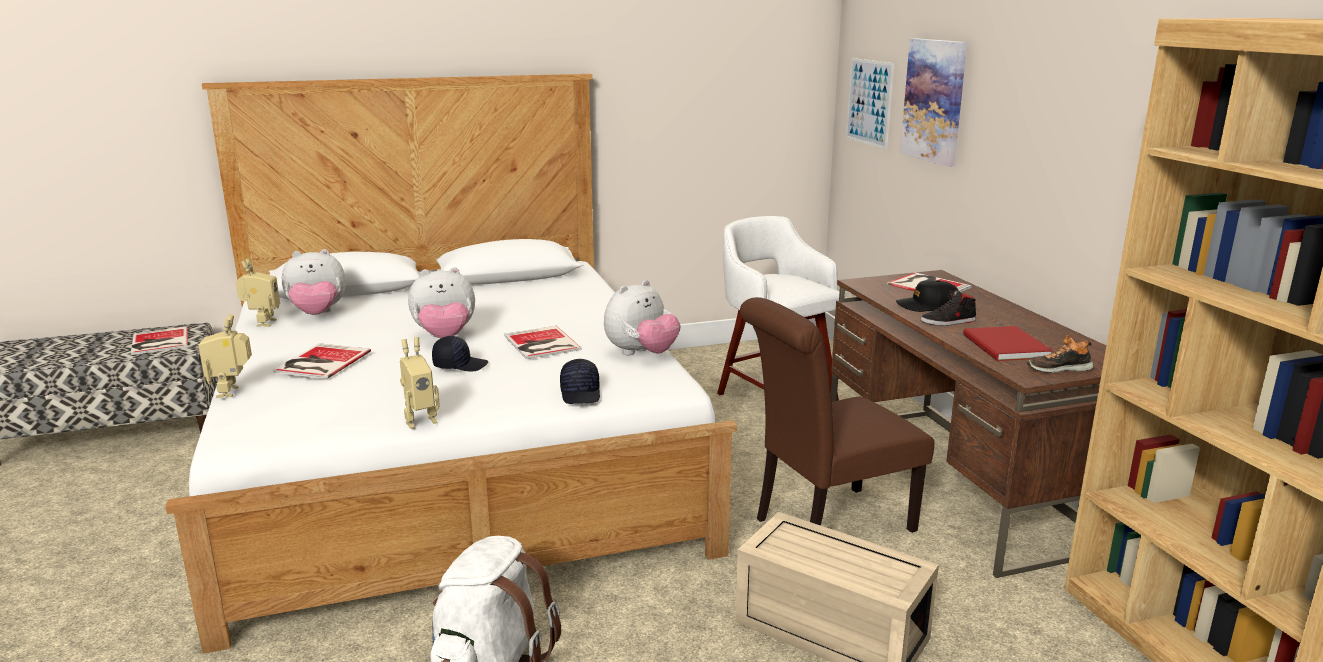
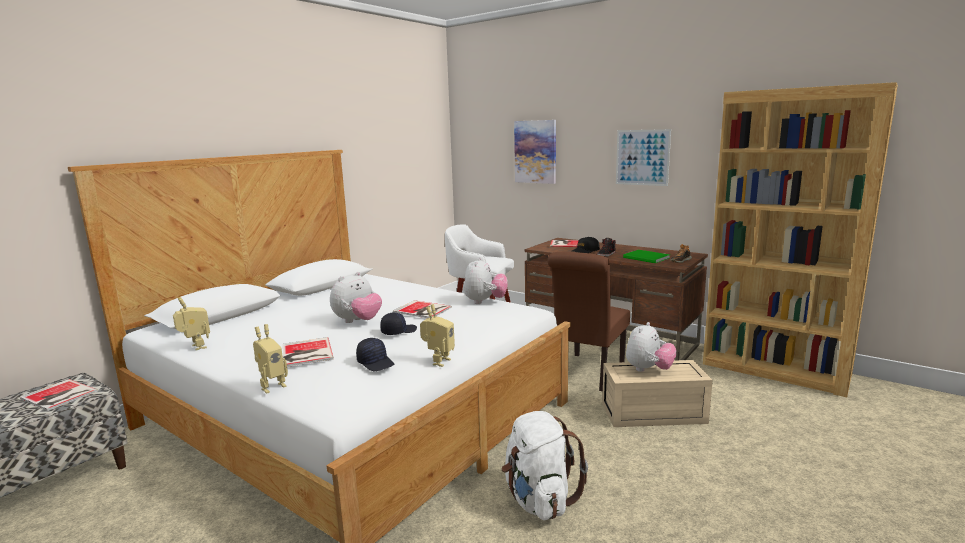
camera: 35 degrees left, 5 degrees down
toy robot [198,314,252,398] -> toy robot turned 90 degrees counterclockwise [253,324,288,394]
plush toy [282,249,346,315] -> plush toy moved to [626,322,677,372]
black cap [560,359,600,404] -> black cap moved to [356,338,394,371]
picture [846,58,894,149] -> picture moved to [616,129,671,186]
red book [963,326,1053,361] -> green book [623,250,670,263]

